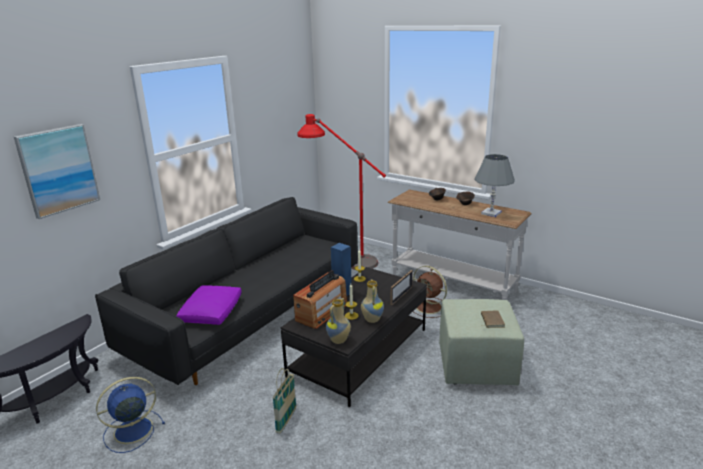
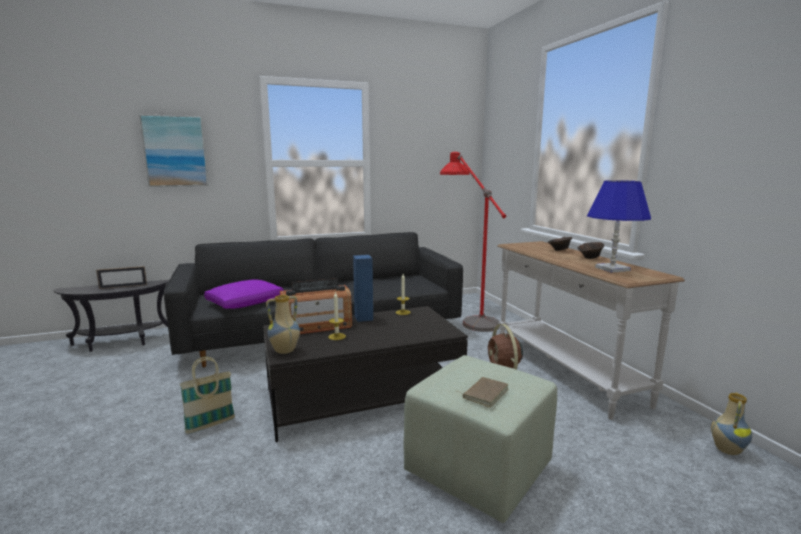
camera: 35 degrees right, 10 degrees down
blue fan [96,377,165,453] -> none
vase [361,279,384,323] -> vase moved to [711,392,752,455]
picture frame [391,270,413,305] -> picture frame moved to [96,266,147,289]
grey table lamp [474,154,515,217] -> blue table lamp [587,180,651,273]

